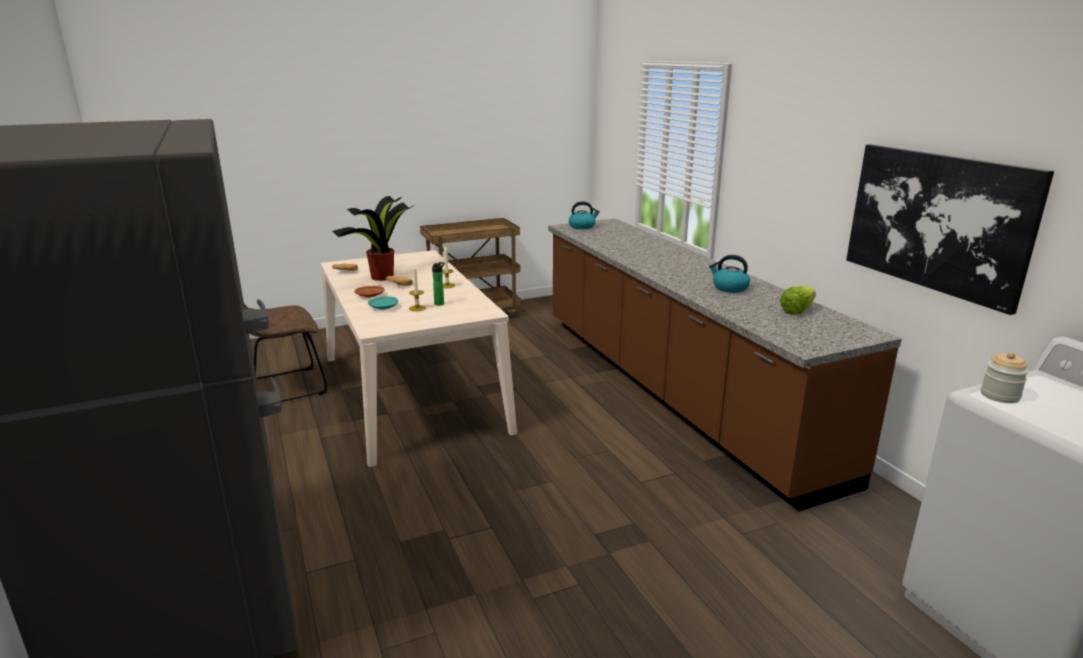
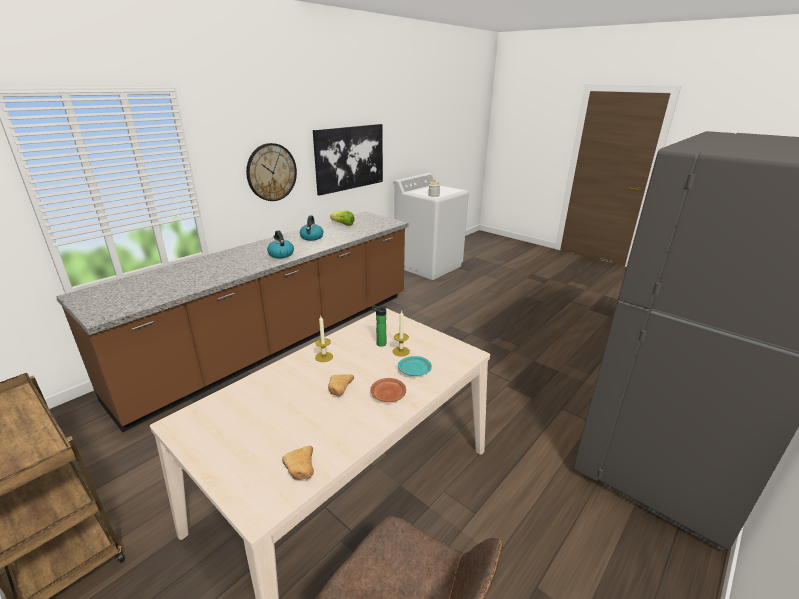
camera: 115 degrees left, 5 degrees up
potted plant [332,196,413,281] -> none
kettle [569,201,600,229] -> kettle moved to [267,230,294,258]
none -> wall clock [246,143,297,201]

